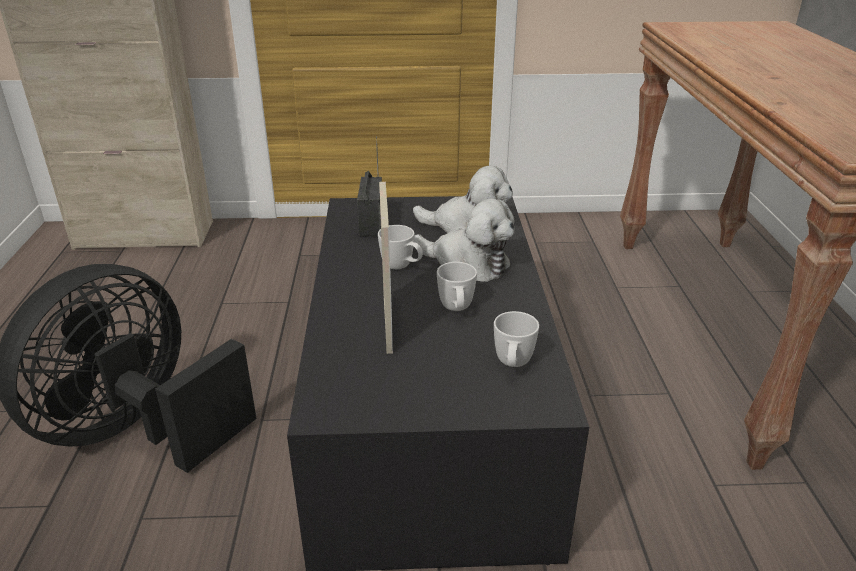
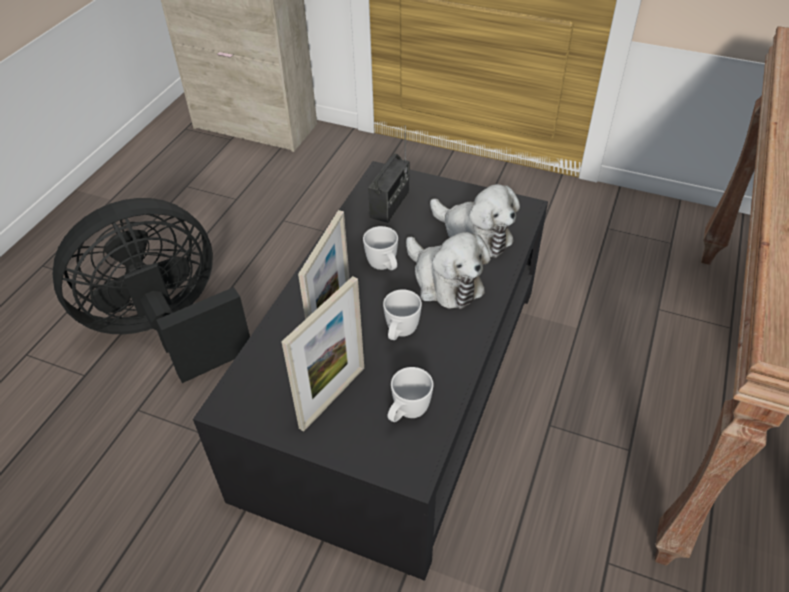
camera: 25 degrees right, 15 degrees up
none -> picture frame [281,276,364,432]

